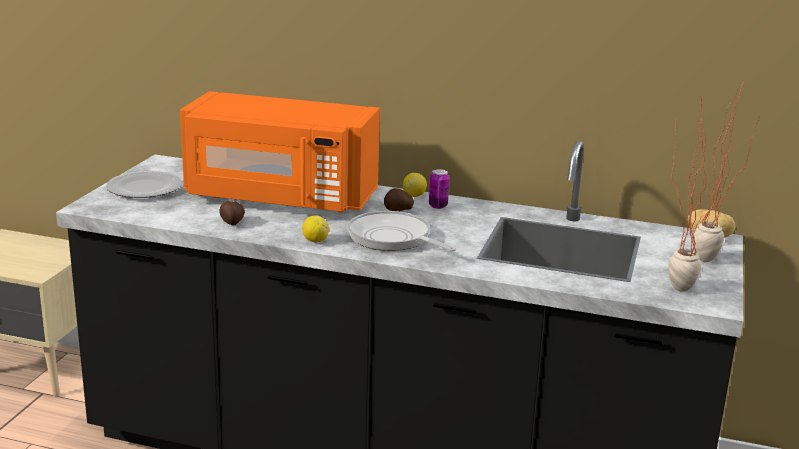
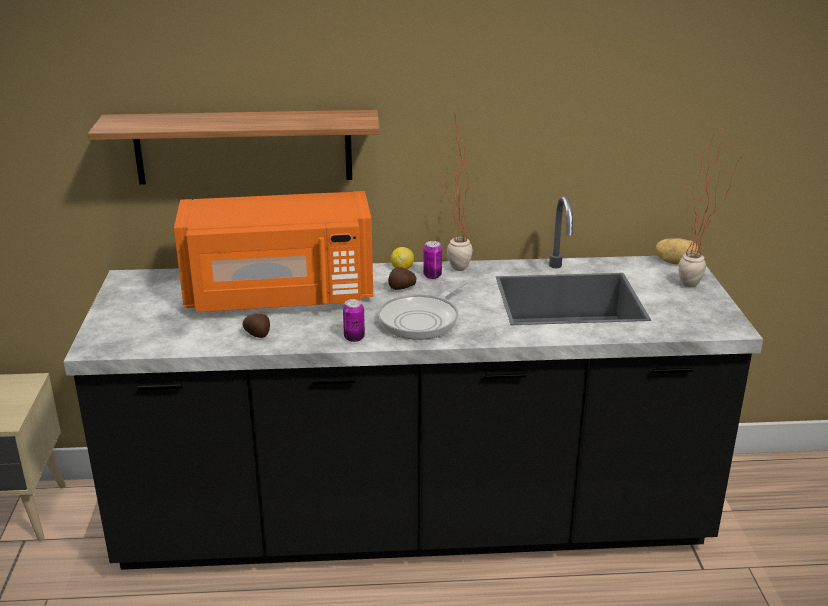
camera: 20 degrees left, 5 degrees up
plate [106,171,182,198] -> none
lemon [302,215,329,243] -> can [343,299,365,342]
frying pan [348,211,456,252] -> frying pan turned 75 degrees counterclockwise [378,280,468,340]
potted plant [668,96,719,292] -> potted plant moved to [437,113,477,271]
none -> shelf [88,110,380,185]

